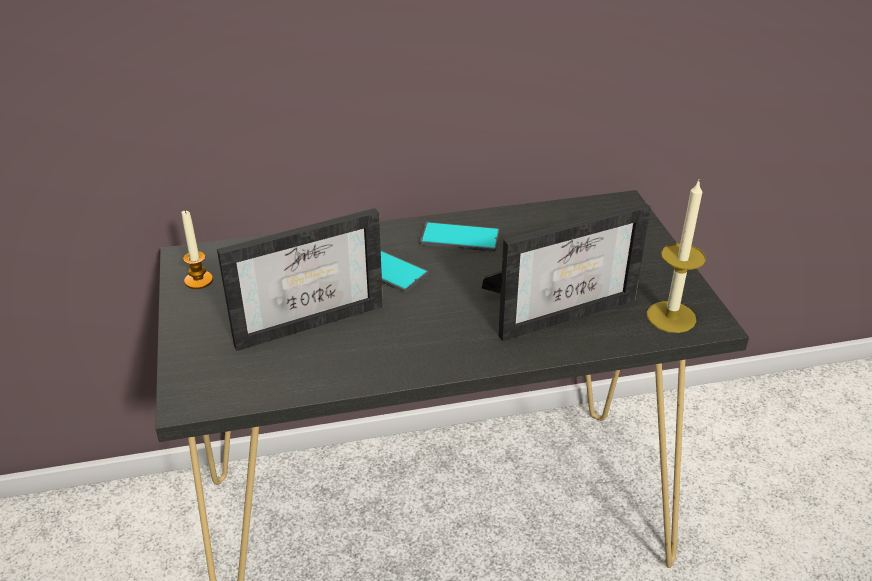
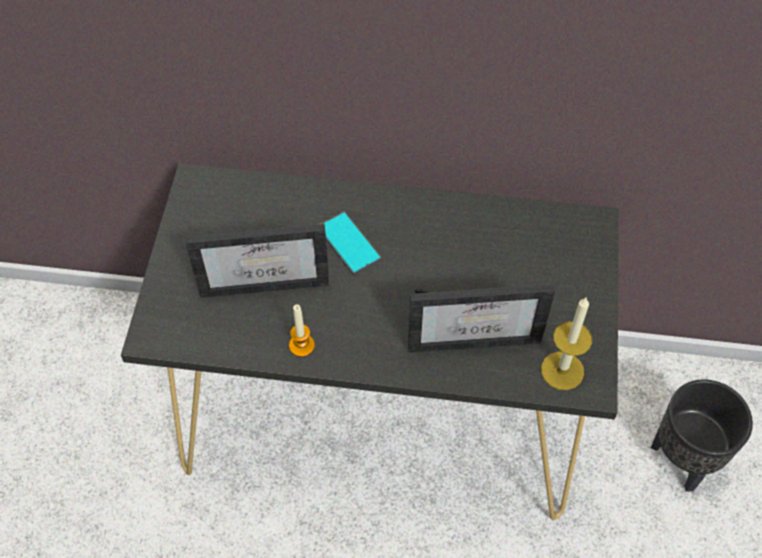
camera: 20 degrees right, 20 degrees up
candle [181,210,213,289] -> candle moved to [289,304,315,357]
phone [419,222,500,252] -> none
none -> black planter [651,379,753,491]

